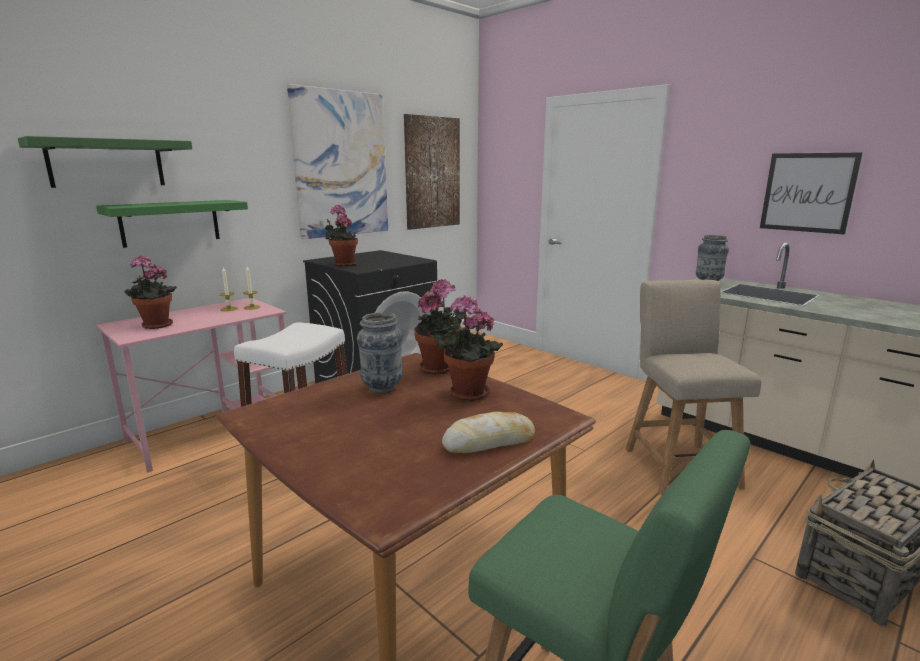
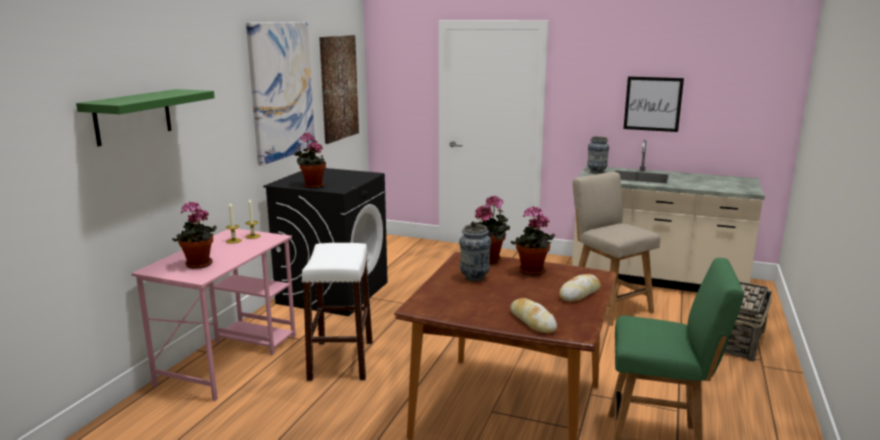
camera: 25 degrees left, 0 degrees up
green shelf [96,200,248,248] -> none
none -> bread [510,298,557,333]

